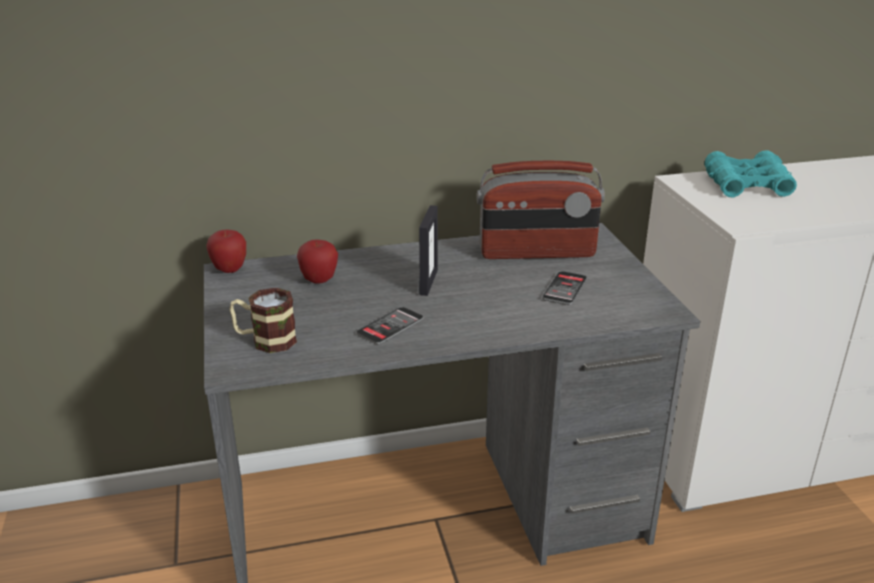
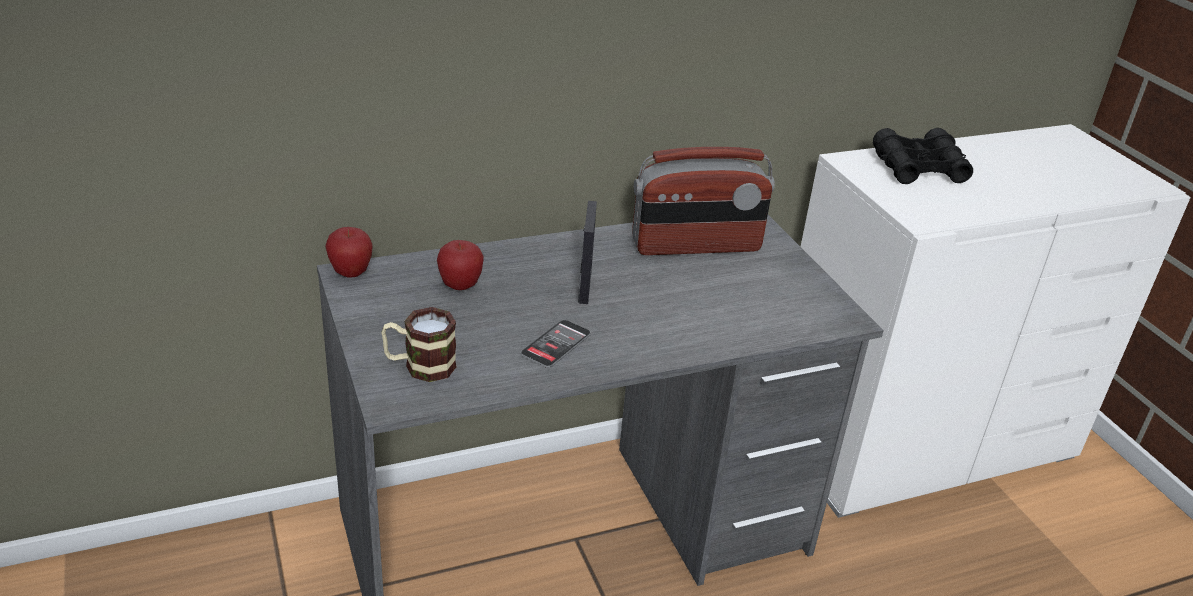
camera: 10 degrees left, 5 degrees up
phone [542,271,587,305] -> none
turquoise binoculars [705,150,797,198] -> black binoculars [873,128,973,184]

